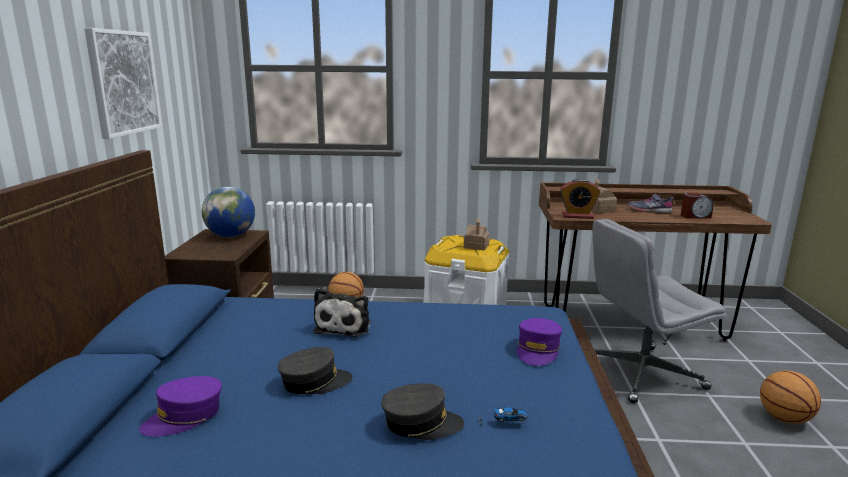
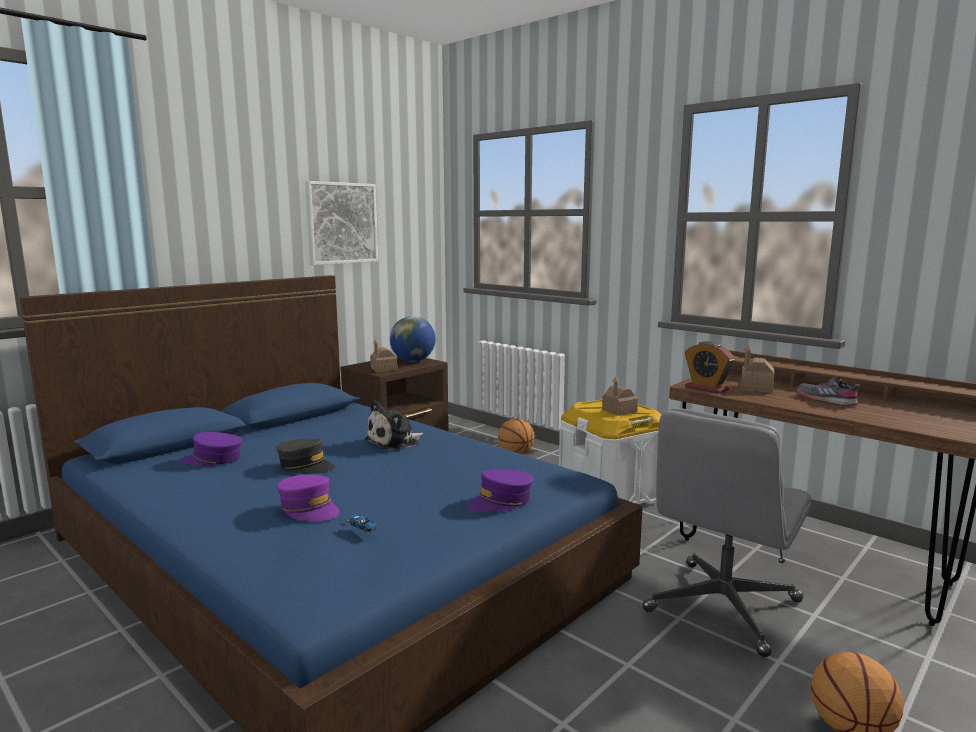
camera: 40 degrees right, 5 degrees down
grey cap [381,383,464,440] -> purple cap [277,475,339,521]
grey office chair [593,219,726,403] -> grey office chair turned 75 degrees counterclockwise [642,408,811,657]
alarm clock [681,193,713,219] -> none
none -> toy house [370,340,398,372]

